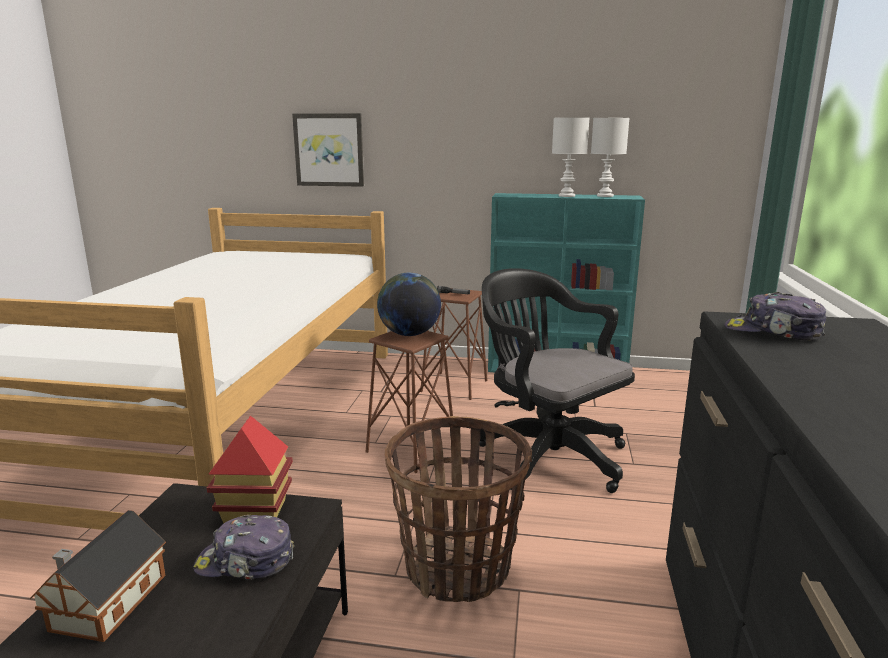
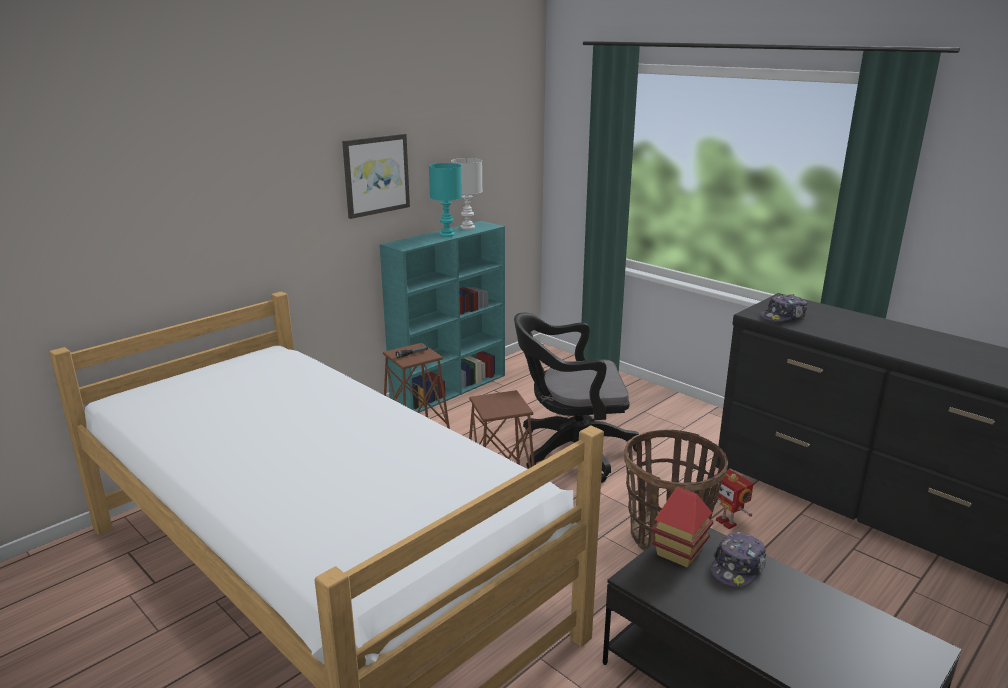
camera: 55 degrees left, 5 degrees up
toy house [30,510,166,642] -> none
picture [292,113,364,187] -> picture moved to [342,134,410,219]
globe [377,273,441,336] -> none
white table lamp [552,117,589,197] -> turquoise table lamp [429,163,462,237]
none -> toy robot [710,469,753,529]

